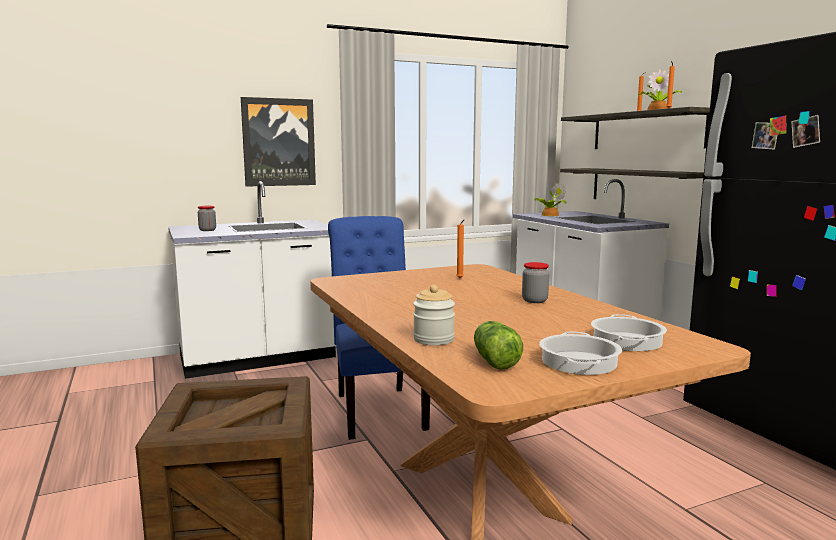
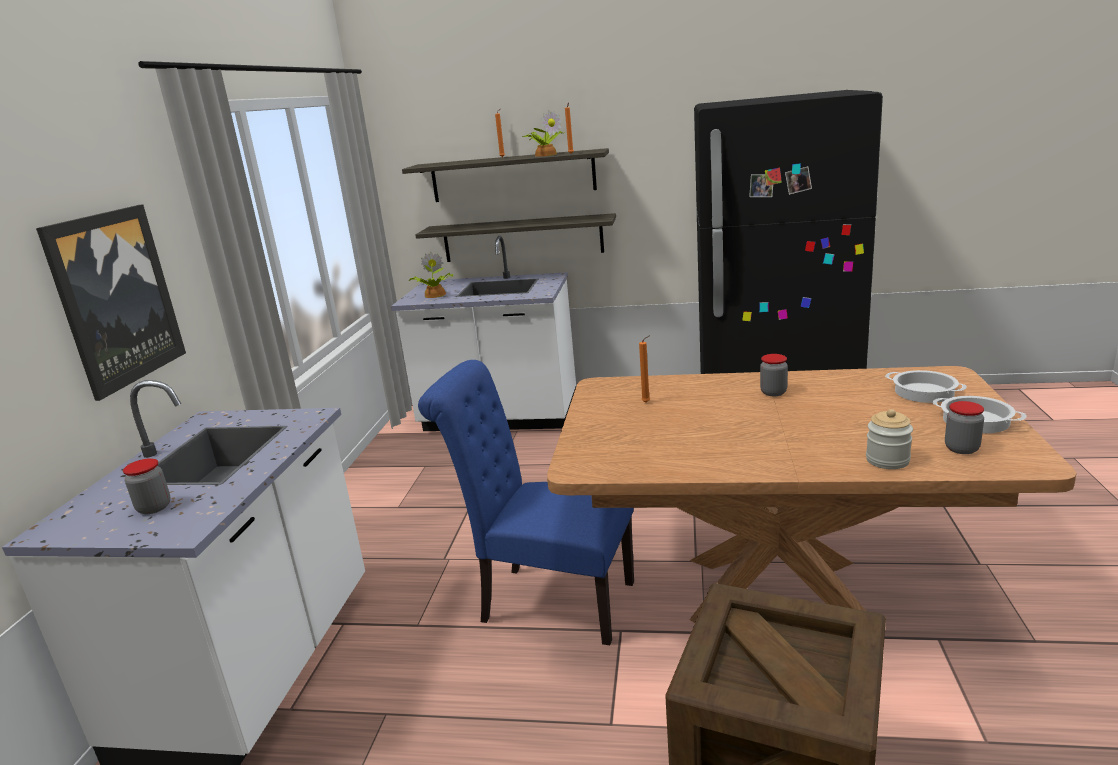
camera: 55 degrees left, 10 degrees up
lettuce [474,321,523,370] -> jar [945,401,984,454]

